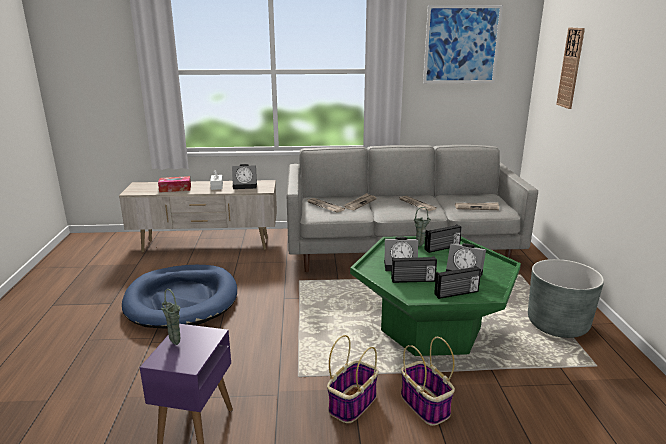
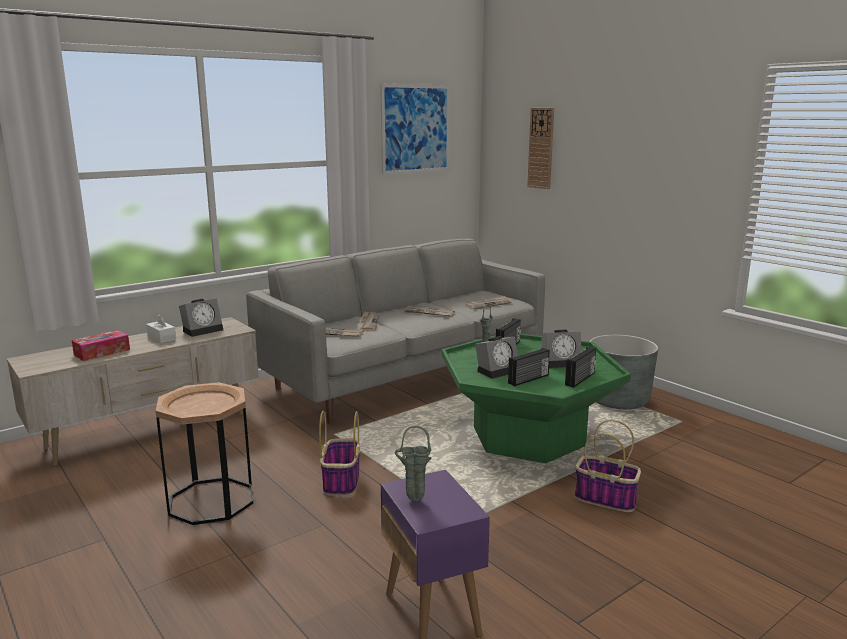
camera: 35 degrees left, 5 degrees down
blue dog bed [122,265,237,329] -> brown side table [156,382,253,525]
basket [327,335,379,423] -> basket moved to [319,411,360,496]

